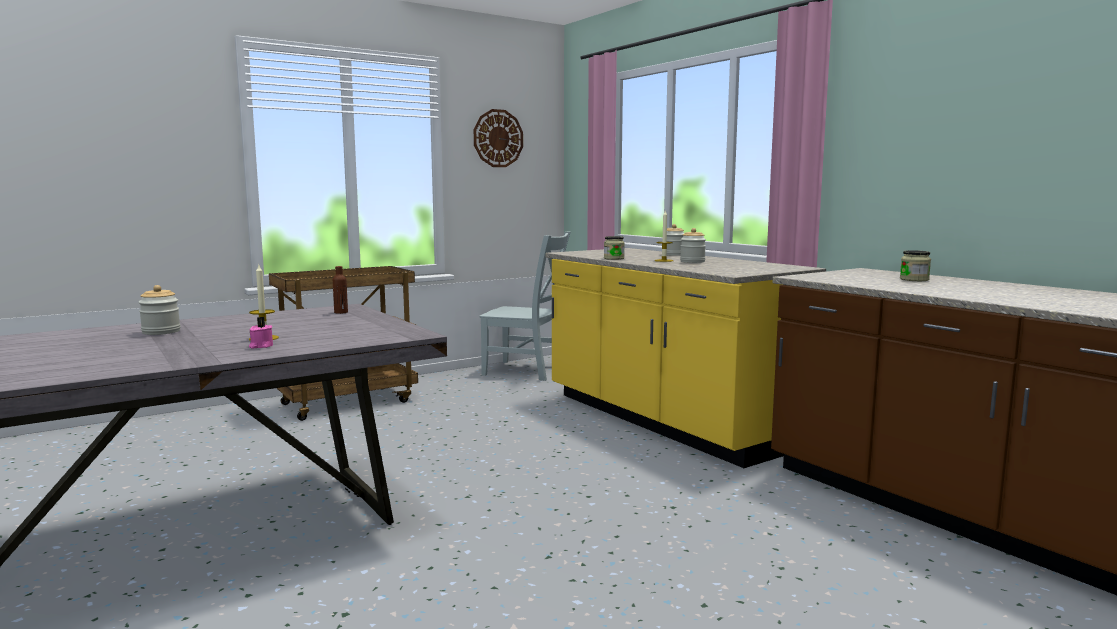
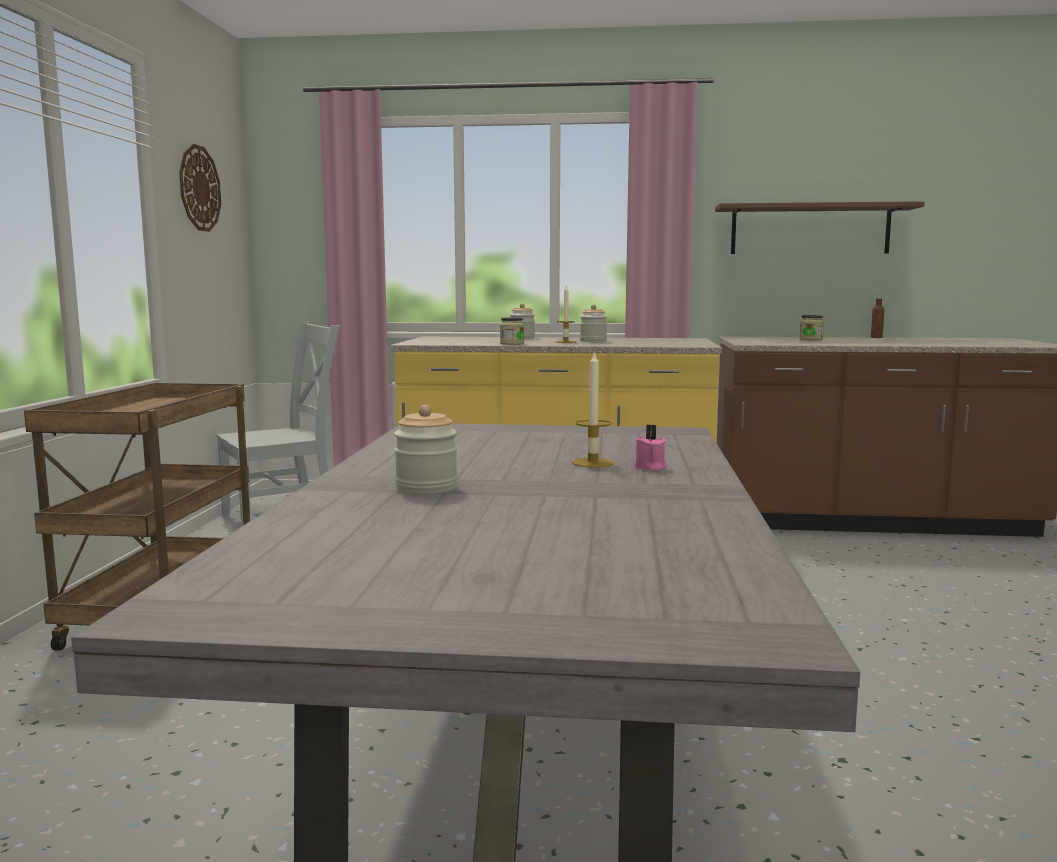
camera: 50 degrees left, 0 degrees up
brown bottle [333,266,348,314] -> brown bottle moved to [871,298,884,338]
none -> brown shelf [715,201,925,254]

